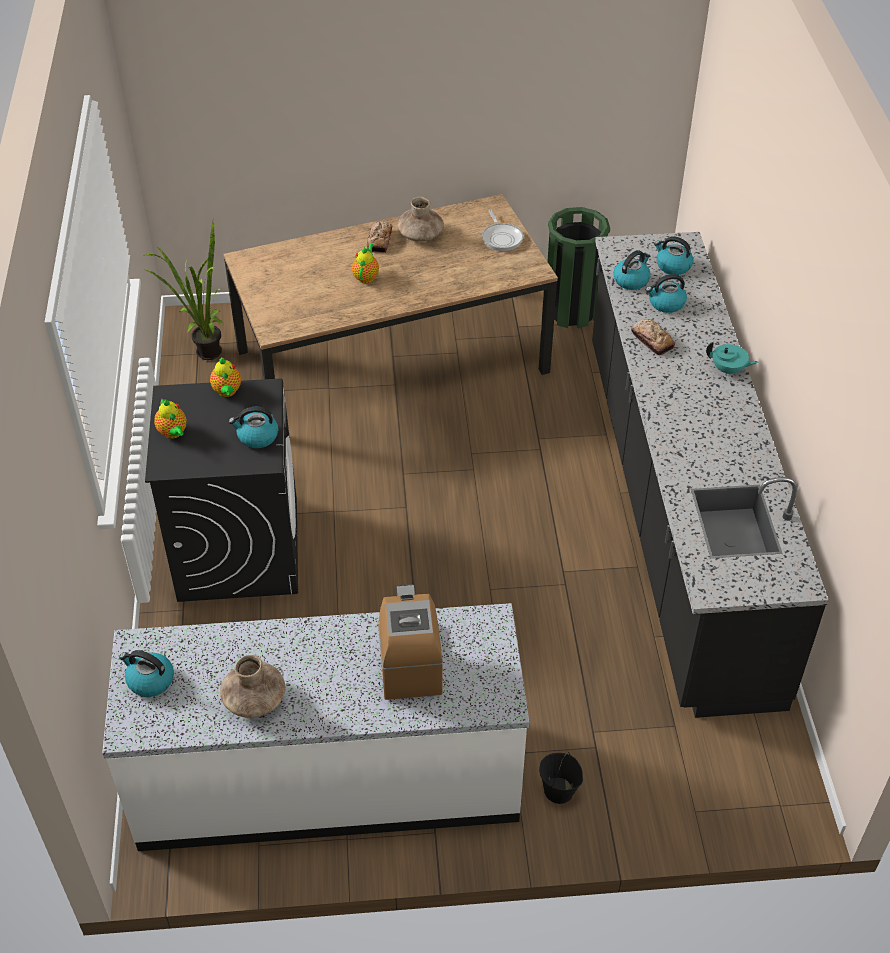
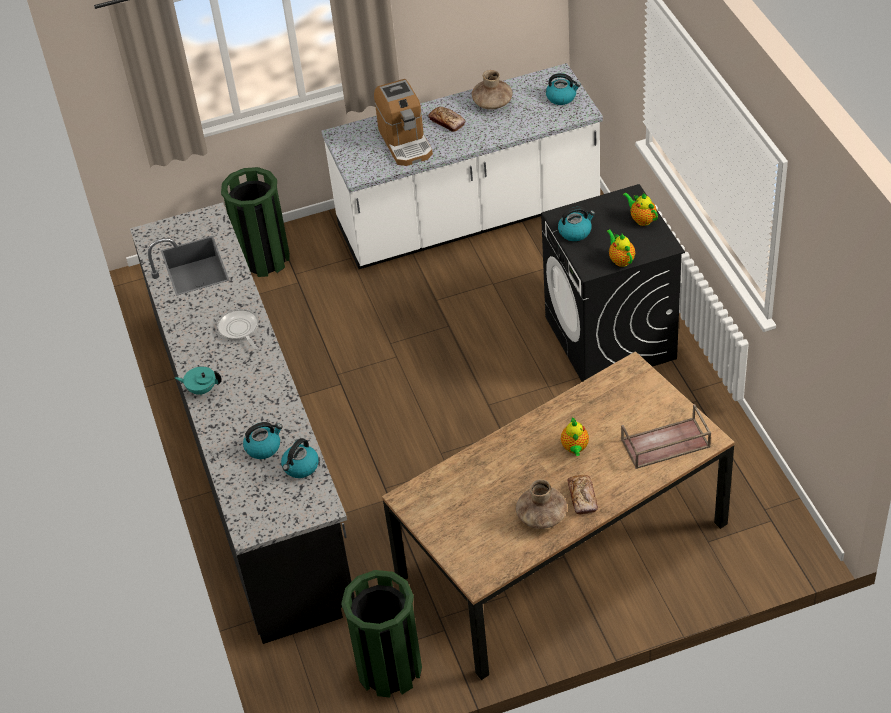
camera: 170 degrees right, 0 degrees up
potted plant [146,219,224,360] -> none
frying pan [482,210,523,251] -> frying pan moved to [217,309,258,350]
black bucket [539,752,583,804] -> none
bread [631,319,675,355] -> bread moved to [428,107,466,132]
kettle [654,236,693,275] -> none
none -> green trash can [221,167,290,277]
none -> brown tray [621,404,711,469]

